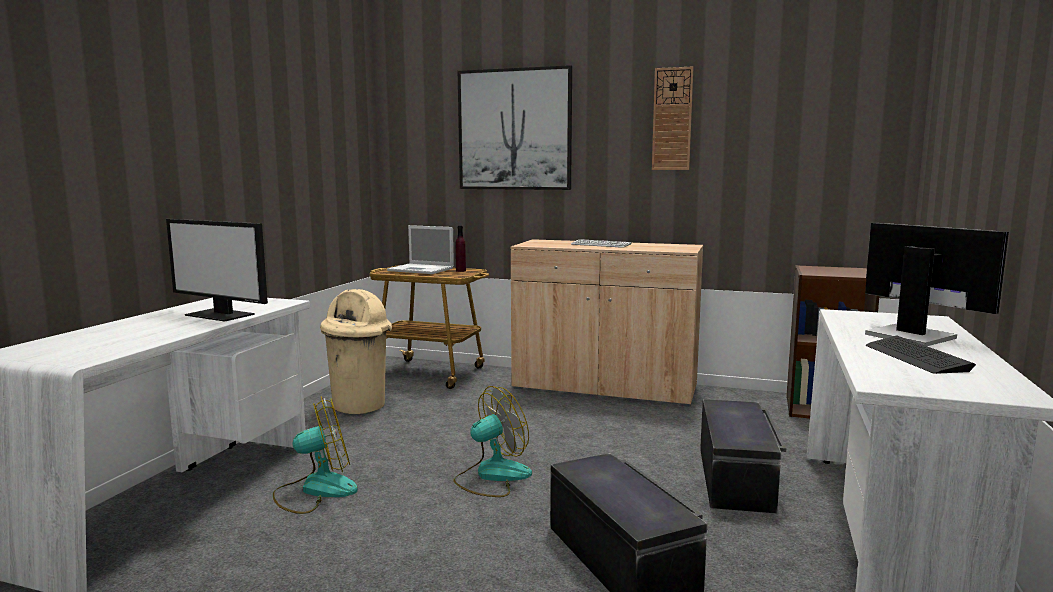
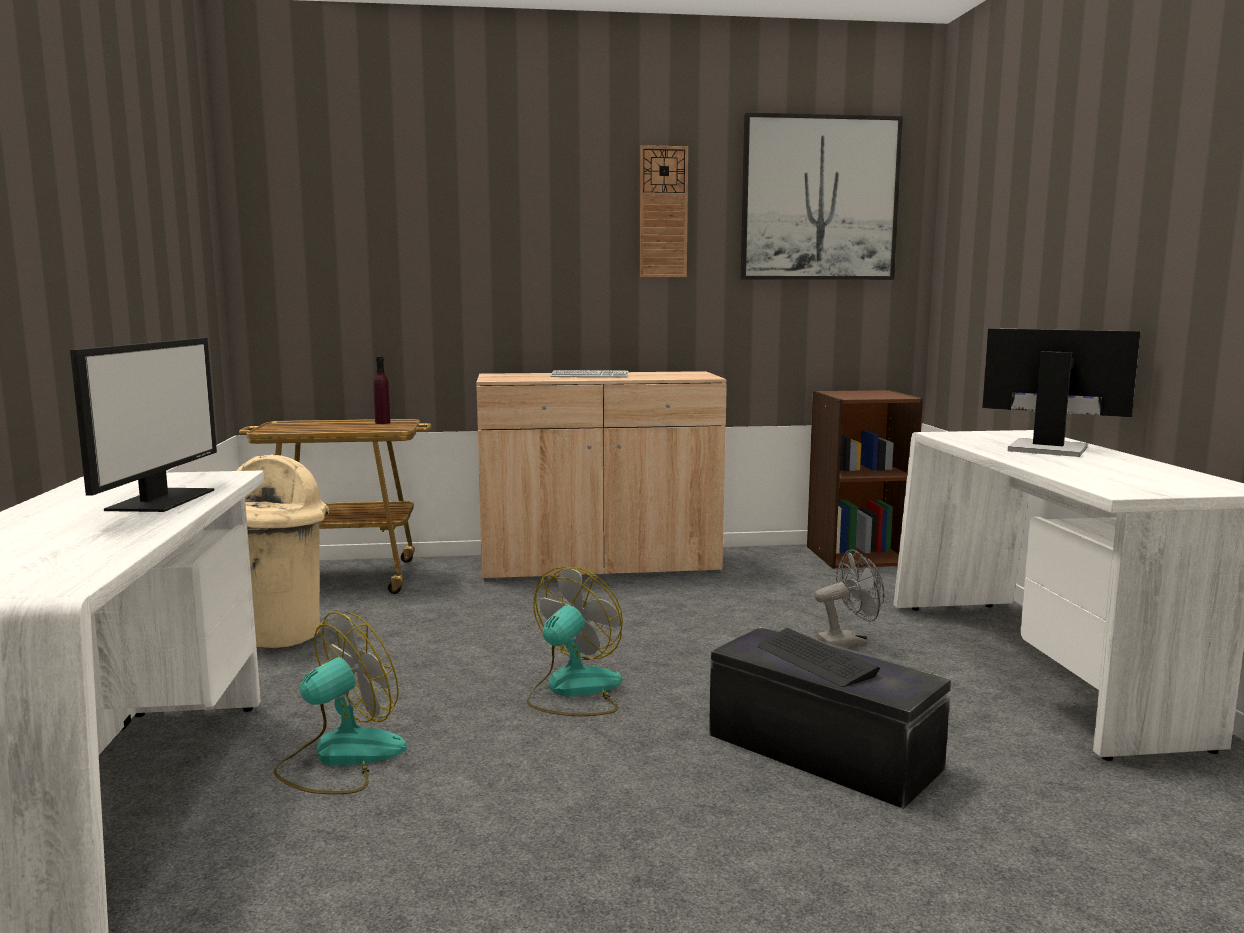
camera: 25 degrees left, 0 degrees up
monitor [166,219,268,322] -> monitor turned 90 degrees counterclockwise [70,338,217,512]
laptop [387,225,454,274] -> none
picture [458,65,572,190] -> picture moved to [741,113,903,280]
black storage box [700,399,786,513] -> grey fan [815,549,884,647]
keyboard [866,336,976,374] -> keyboard moved to [757,628,880,687]

